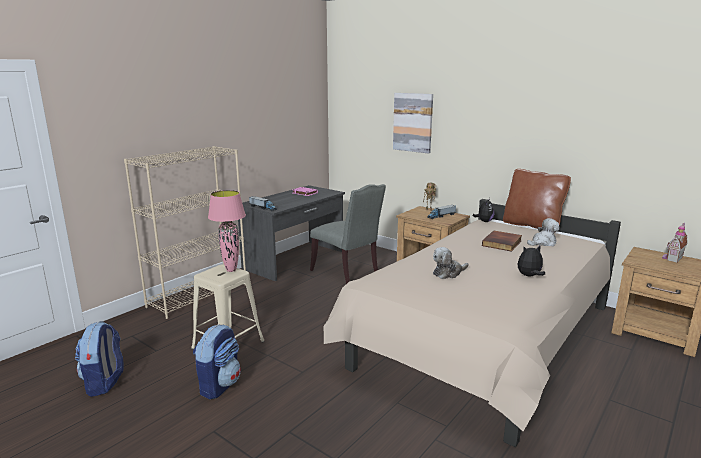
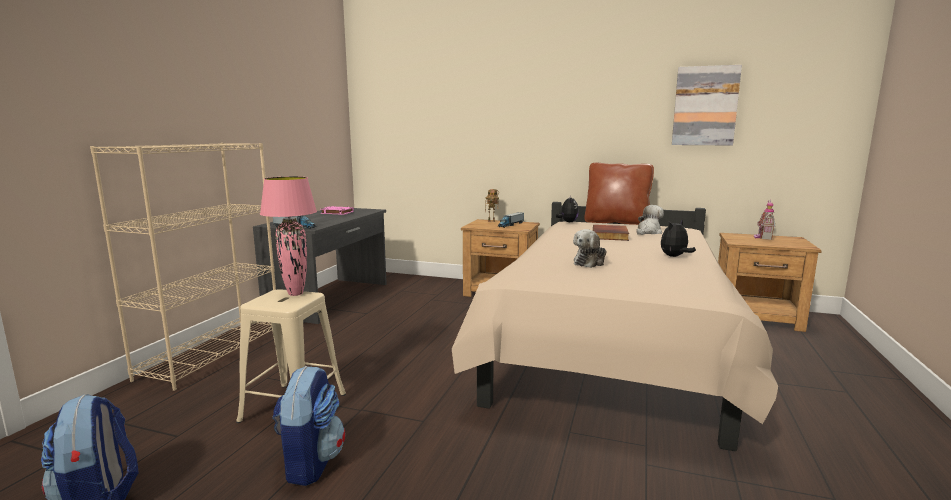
camera: 20 degrees left, 5 degrees down
grey chair [310,184,386,284] -> none
picture [393,93,433,154] -> picture moved to [672,65,742,146]

